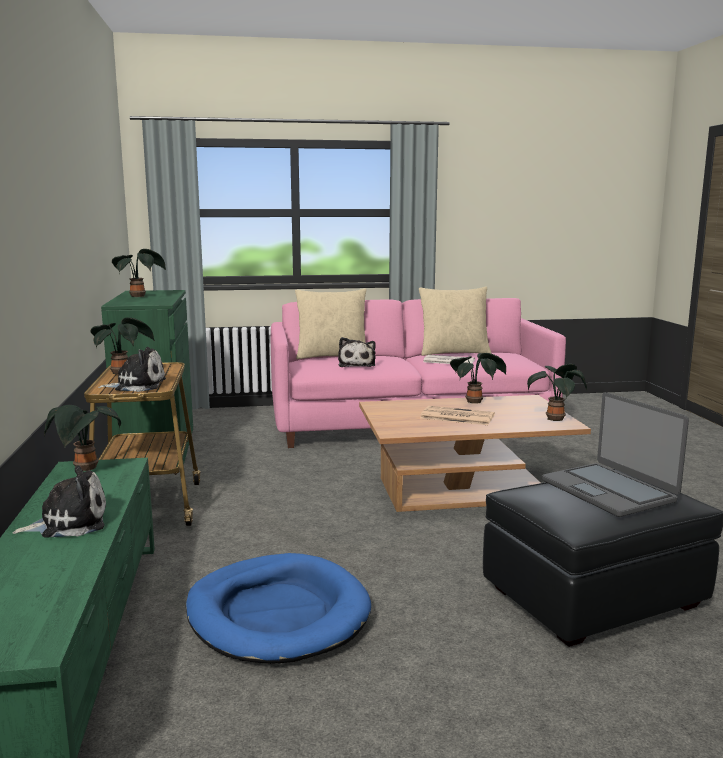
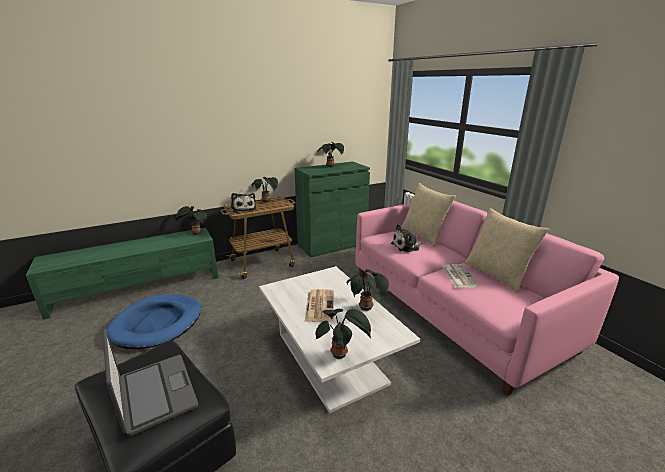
camera: 70 degrees right, 10 degrees up
plush toy [12,466,106,538] -> none
brown coffee table [359,395,591,512] -> white coffee table [259,266,420,413]
laptop [542,392,689,517] -> laptop turned 105 degrees clockwise [103,329,198,436]

